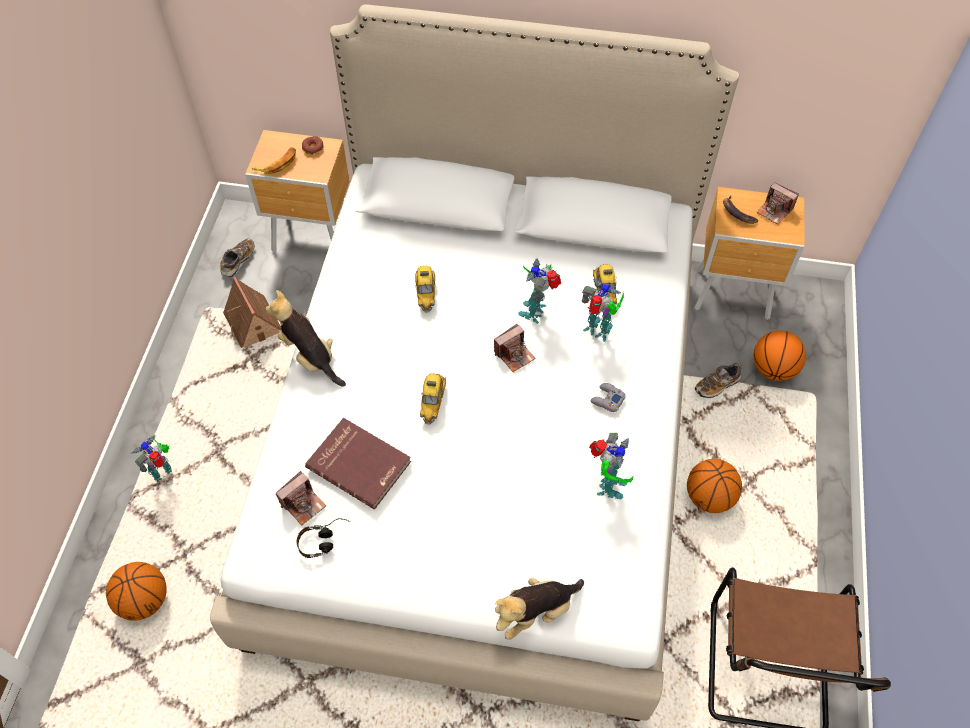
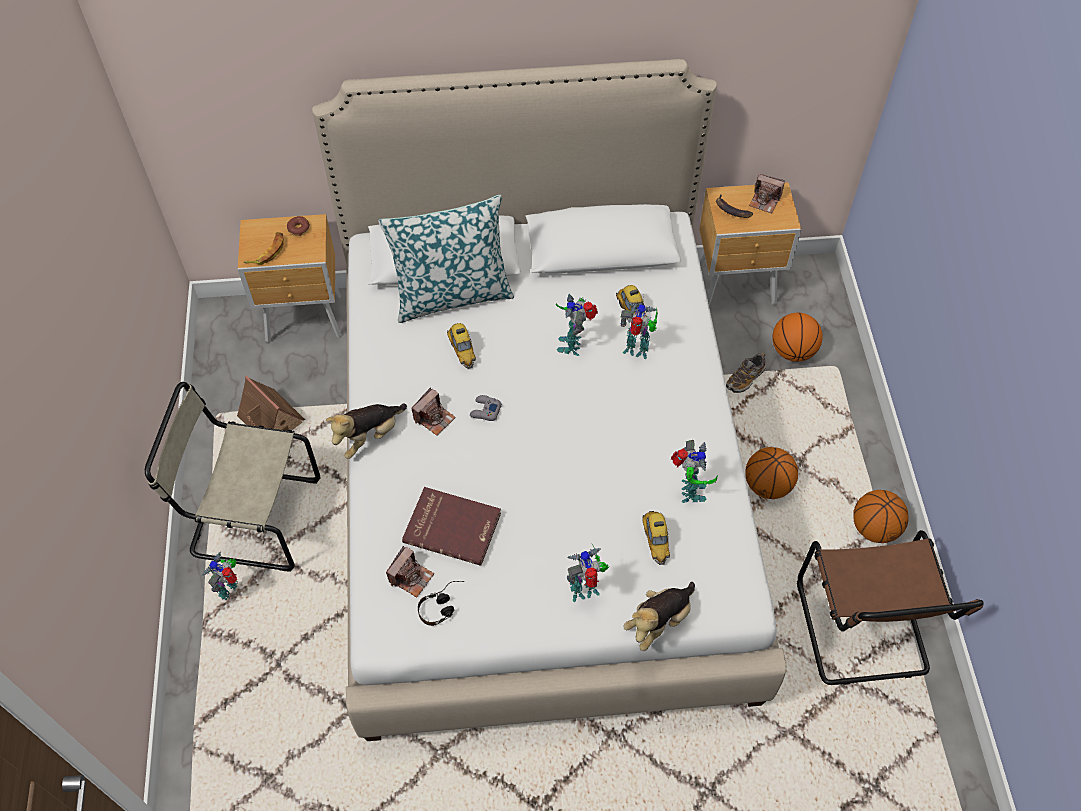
camera: 15 degrees left, 0 degrees up
basketball [106,562,167,621] -> basketball moved to [853,490,908,543]
shoe [220,238,255,277] -> none
plush toy [266,290,346,387] -> plush toy turned 75 degrees counterclockwise [326,403,407,459]
toy car [420,374,446,425] -> toy car moved to [642,511,670,565]
camera [494,324,536,372] -> camera moved to [411,388,456,435]
grey game controller [591,383,626,412] -> grey game controller moved to [470,395,502,421]
none -> beige chair [145,382,320,572]
none -> pillow [378,195,514,323]
none -> toy robot [567,544,609,602]

